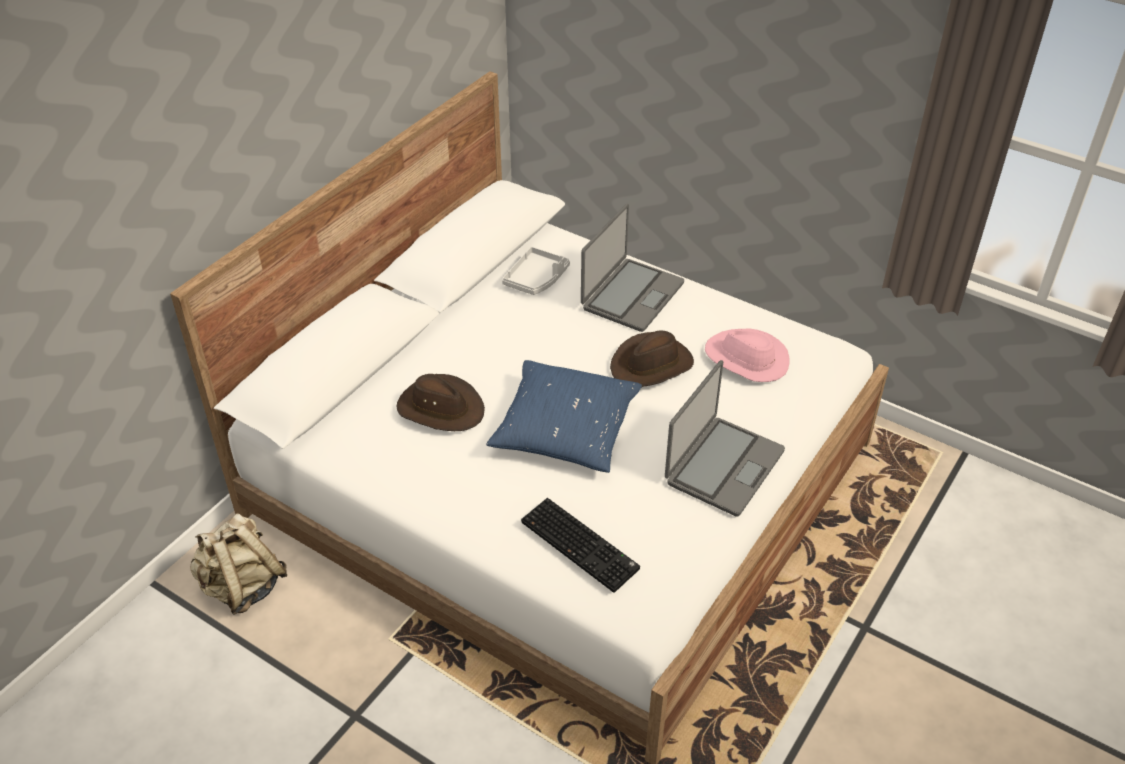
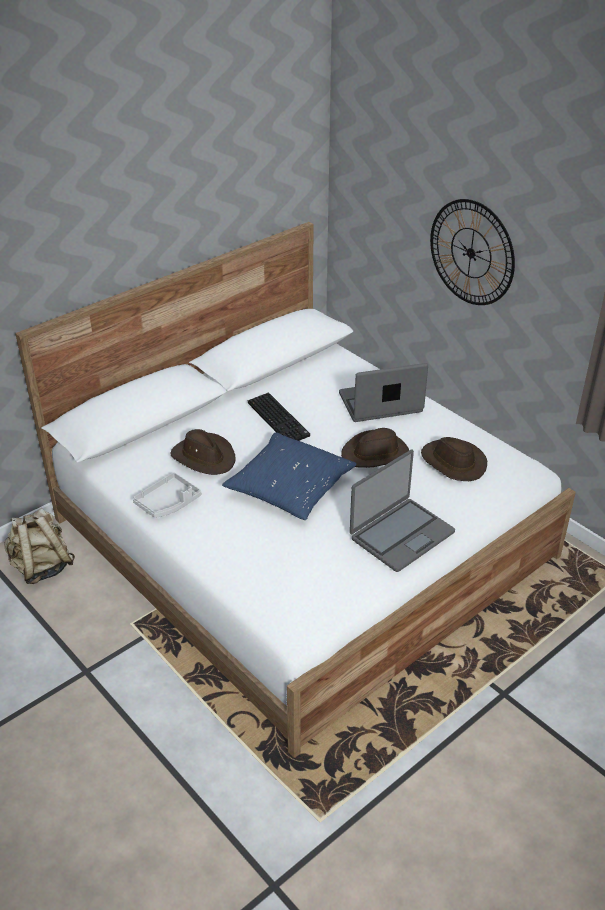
camera: 15 degrees right, 5 degrees down
grey tray [502,247,570,295] -> grey tray moved to [133,472,201,518]
keyboard [521,498,640,593] -> keyboard moved to [248,393,310,441]
laptop [581,203,684,332] -> laptop turned 150 degrees counterclockwise [339,363,428,422]
pink hat [705,329,790,382] -> brown hat [421,437,487,481]
none -> wall clock [430,199,515,305]

